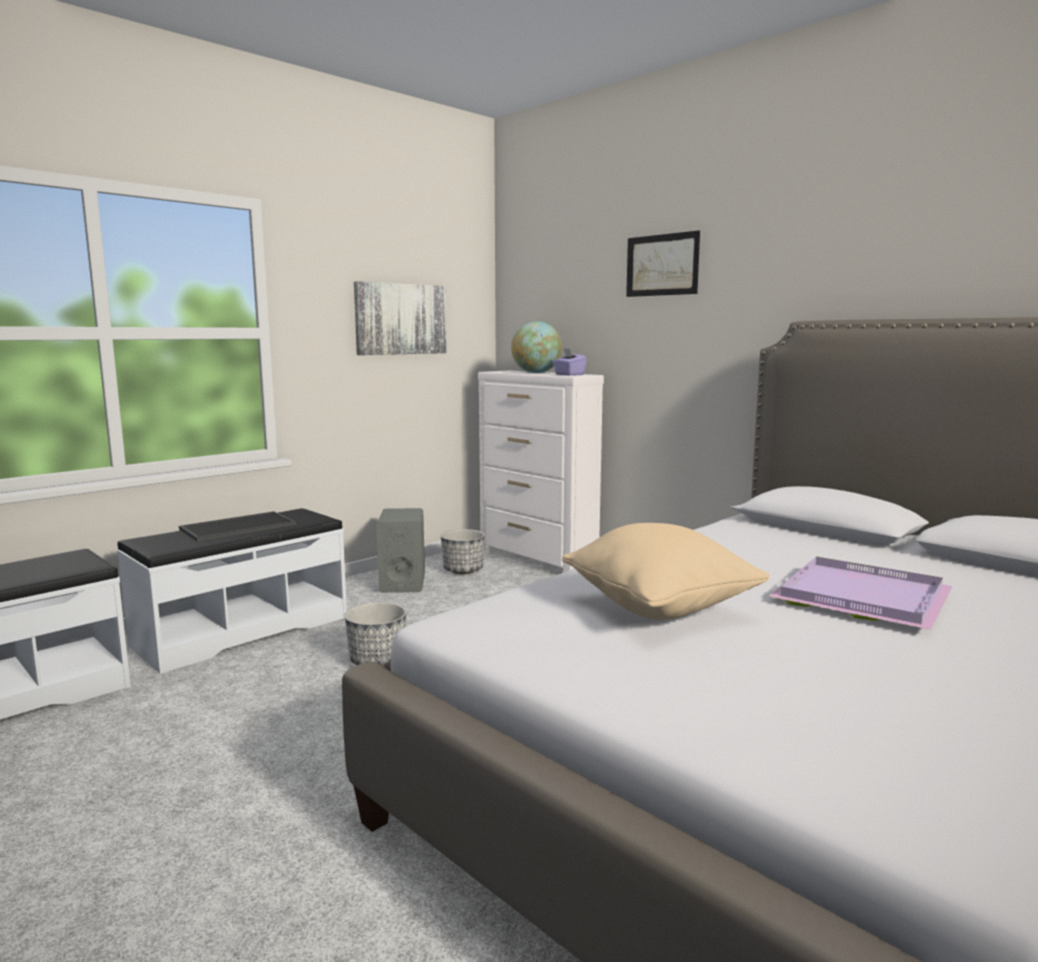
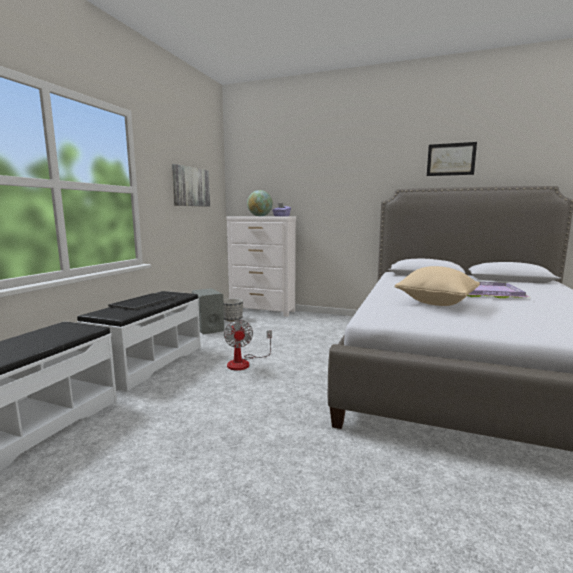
camera: 25 degrees left, 0 degrees up
planter [345,602,407,665] -> fan [224,320,272,370]
picture [626,230,700,297] -> picture moved to [427,142,477,176]

